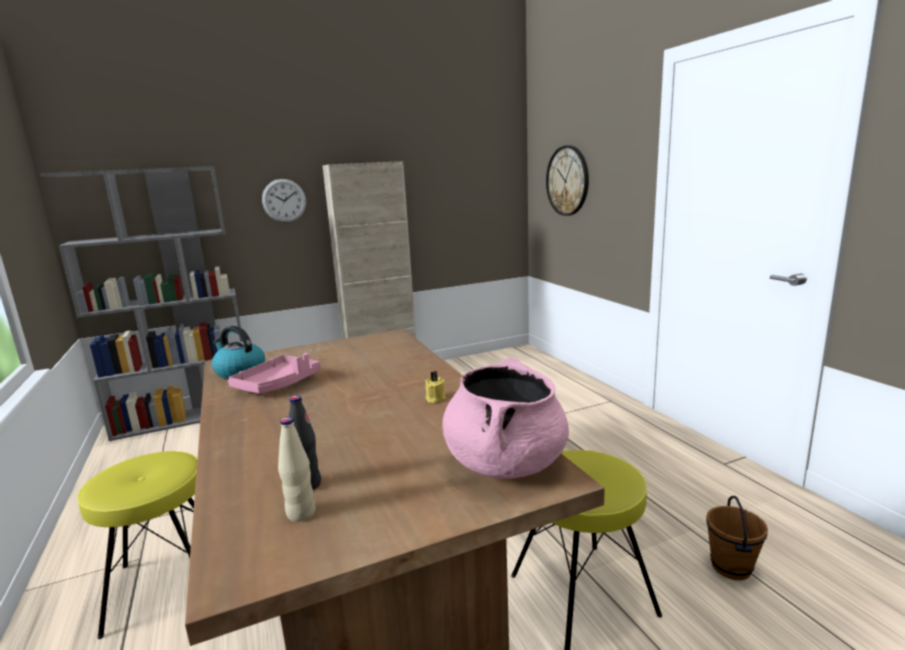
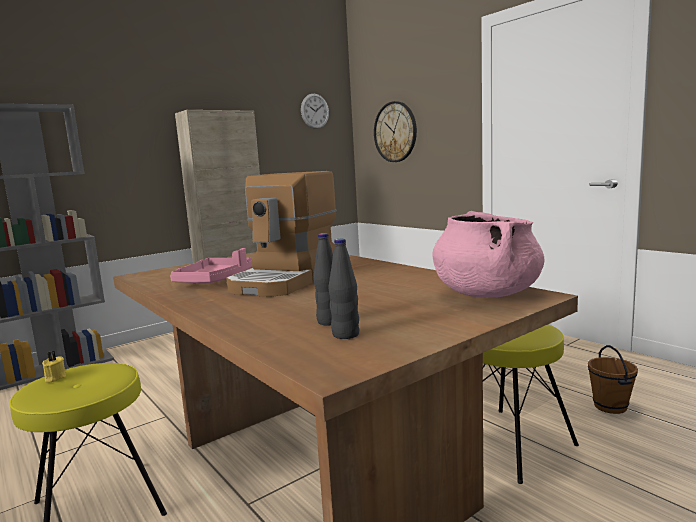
camera: 15 degrees left, 5 degrees down
kettle [212,326,265,379] -> none
wall clock [262,179,306,223] -> wall clock moved to [301,94,329,129]
beige bottle [278,417,316,522] -> black bottle [329,239,359,339]
yellow candle [425,371,446,403] -> yellow candle moved to [42,351,66,383]
none -> coffee machine [226,171,337,297]

